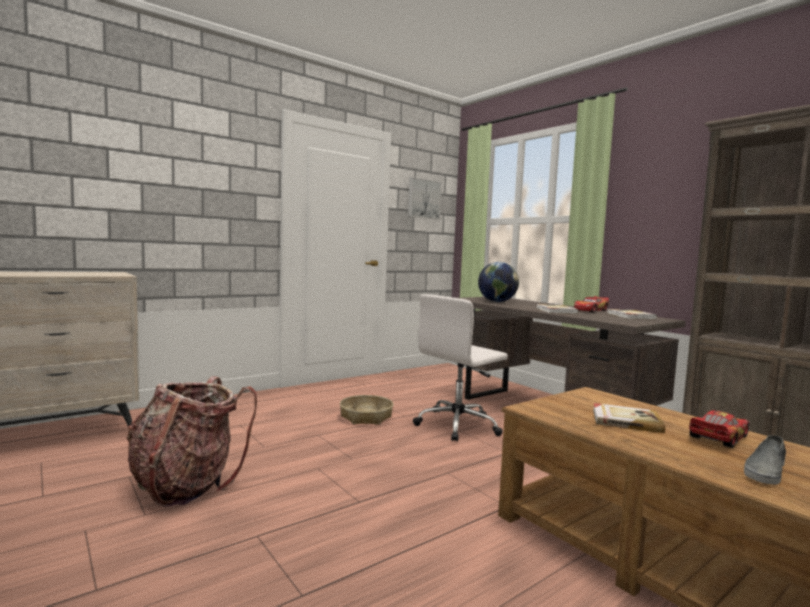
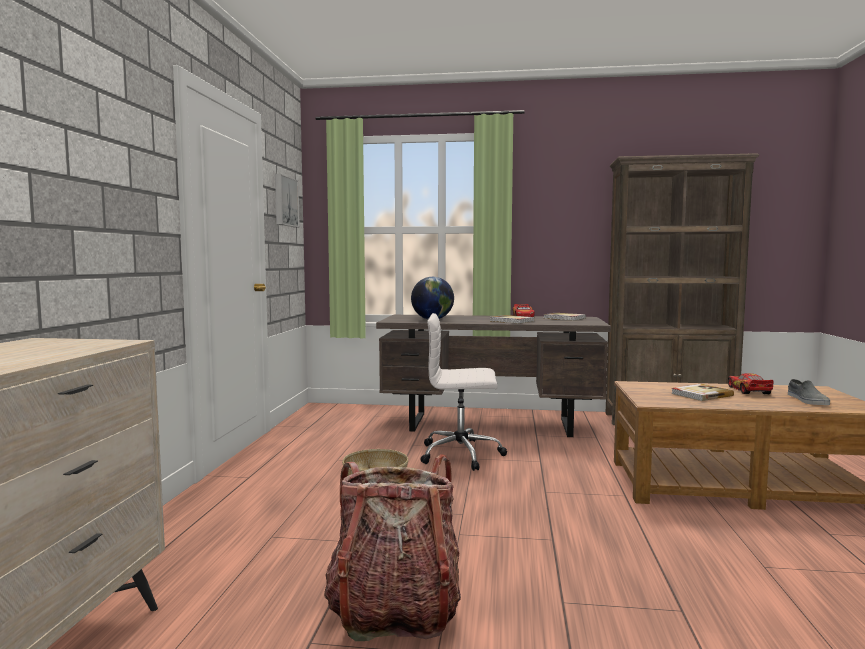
camera: 45 degrees left, 0 degrees up
white office chair [413,294,508,442] -> white office chair turned 90 degrees clockwise [420,313,507,471]

